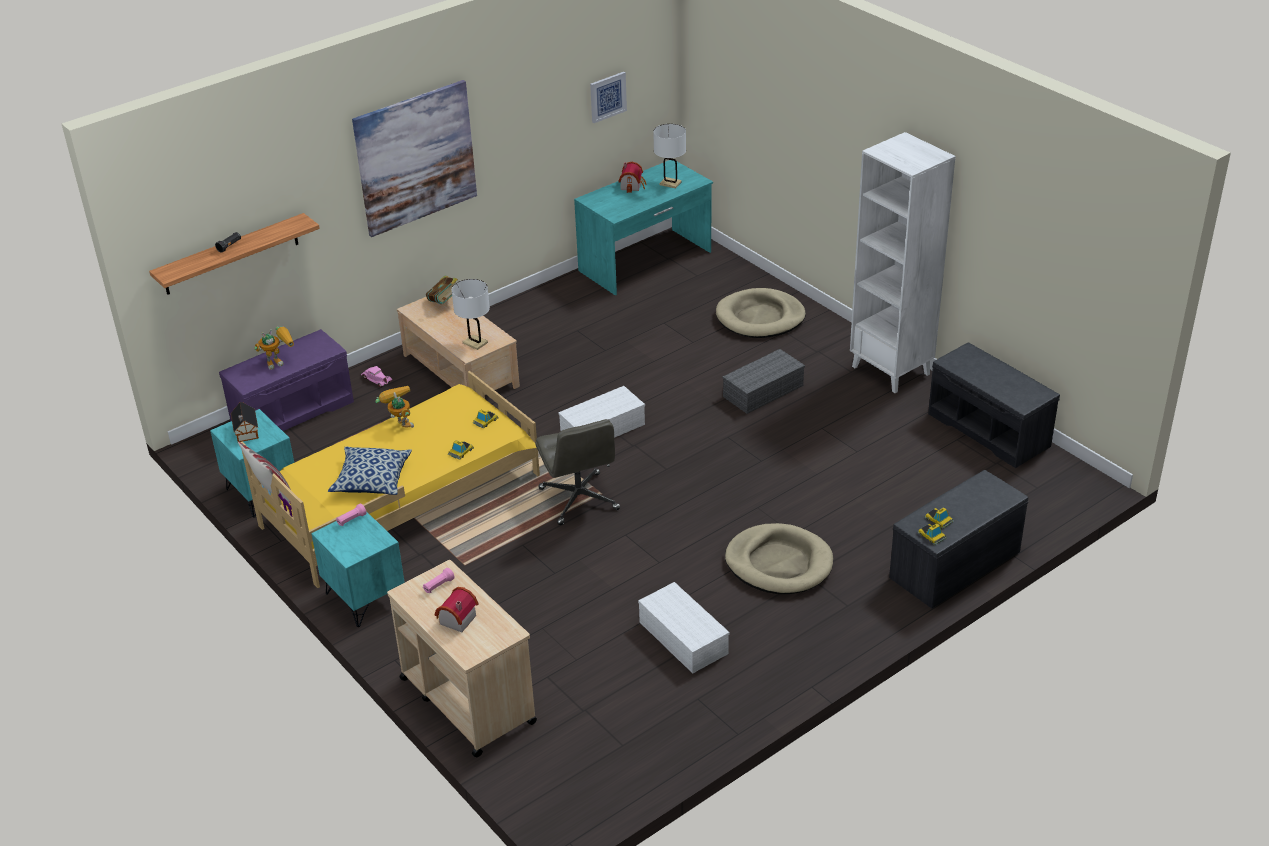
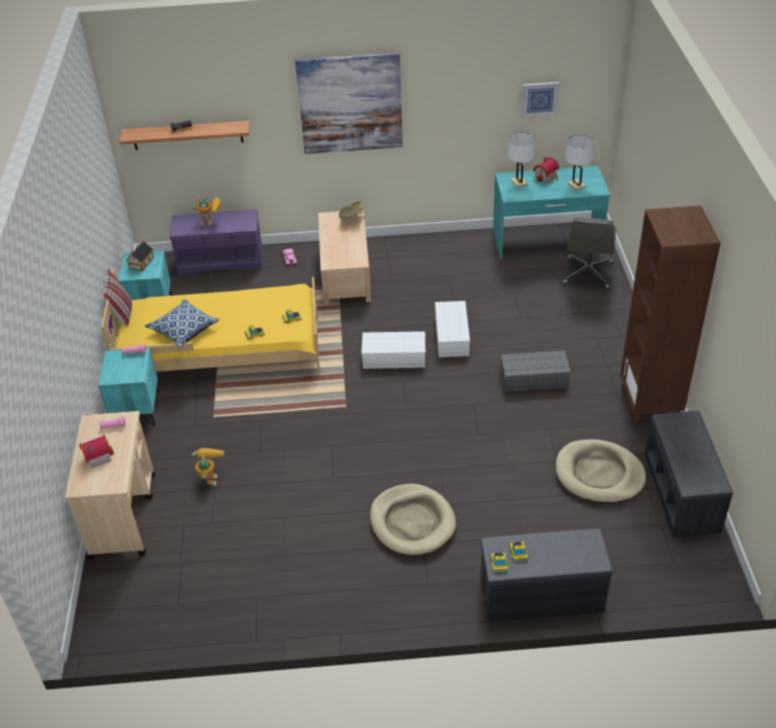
camera: 35 degrees right, 5 degrees up
toy robot [375,386,414,428] -> toy robot moved to [192,448,225,486]
white table lamp [452,279,490,350] -> white table lamp moved to [507,132,535,187]
grey office chair [536,419,620,525] -> grey office chair moved to [562,217,616,290]
white storage box [638,582,730,674] -> white storage box moved to [435,301,470,357]
beige dog bed [716,288,806,338] -> beige dog bed moved to [556,439,646,504]
white bookcase [850,132,956,393] -> brown bookcase [620,206,721,426]

